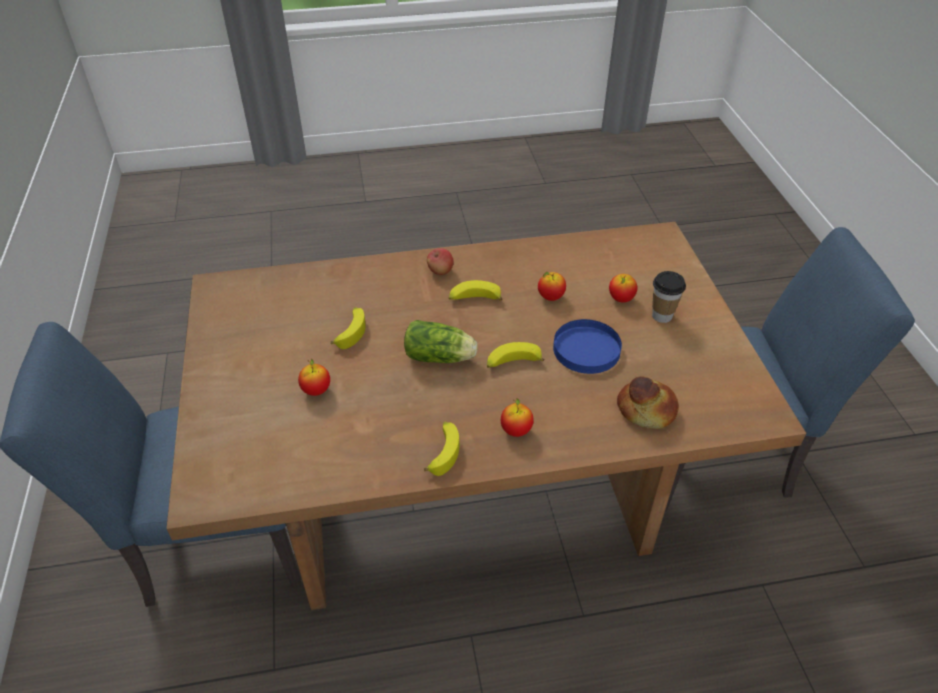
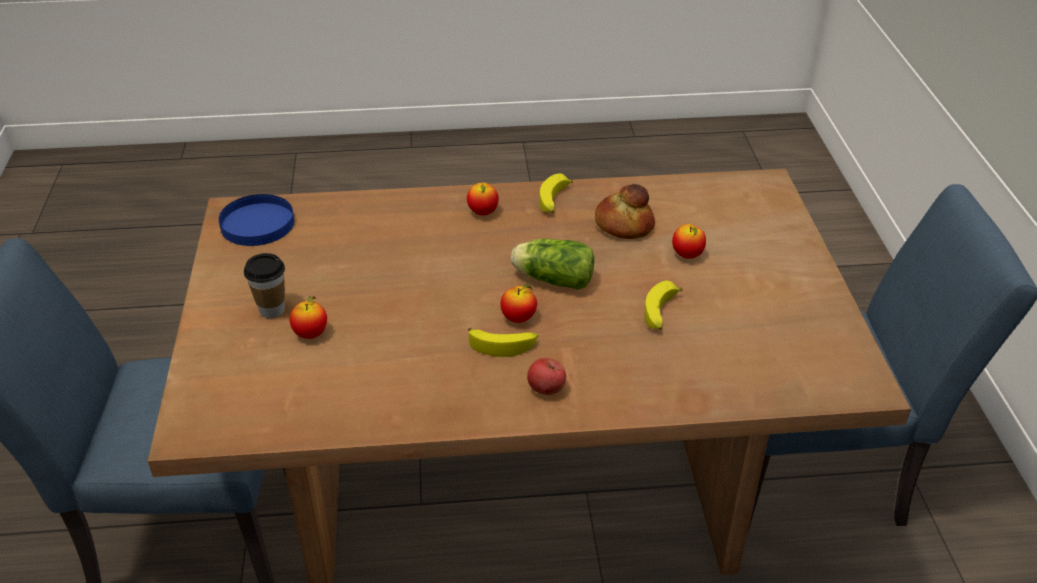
camera: 175 degrees left, 5 degrees down
banana [487,342,545,368] -> none
apple [538,272,566,301] -> apple moved to [500,284,537,323]
blue plate [553,319,622,374] -> blue plate moved to [219,194,294,246]
bread [617,376,679,429] -> bread moved to [595,184,655,239]

